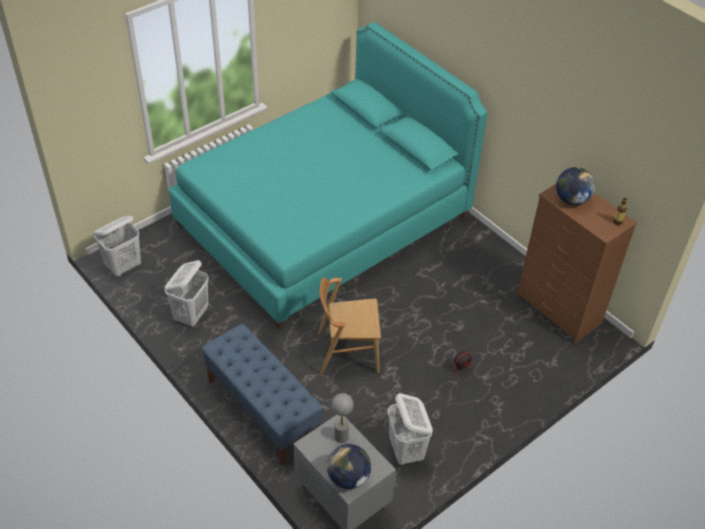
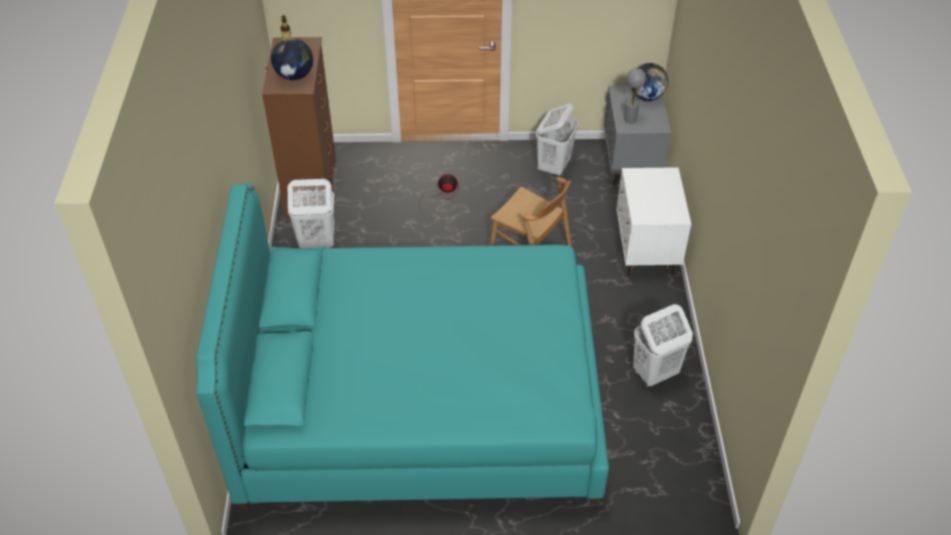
camera: 140 degrees left, 0 degrees up
white laundry basket [94,216,141,276] -> white laundry basket moved to [288,179,335,248]
blue bench [201,324,323,466] -> white nightstand [616,167,691,276]

